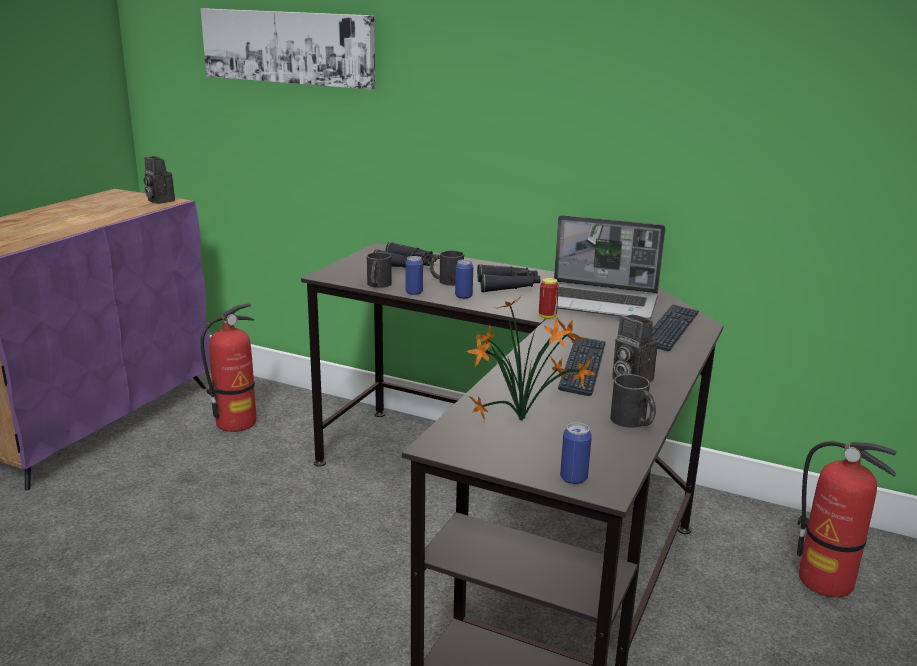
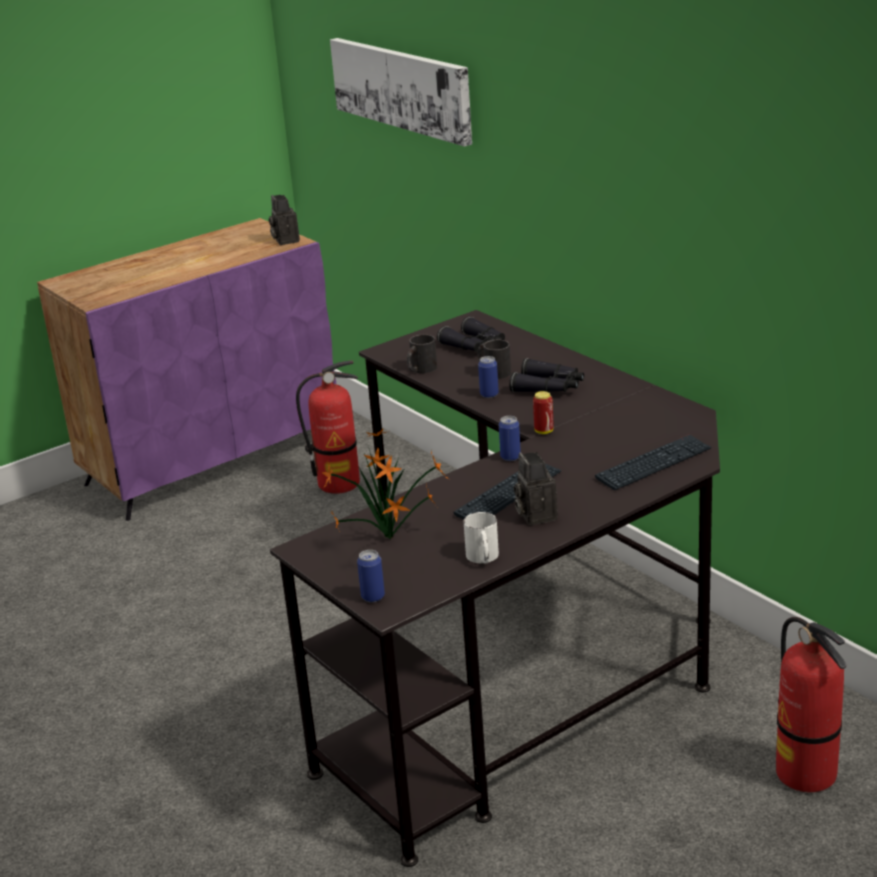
camera: 30 degrees right, 5 degrees up
can [406,256,423,295] -> can moved to [499,416,521,461]
laptop [554,215,665,319] -> none
black mug [610,374,656,428] -> white mug [464,512,499,564]

